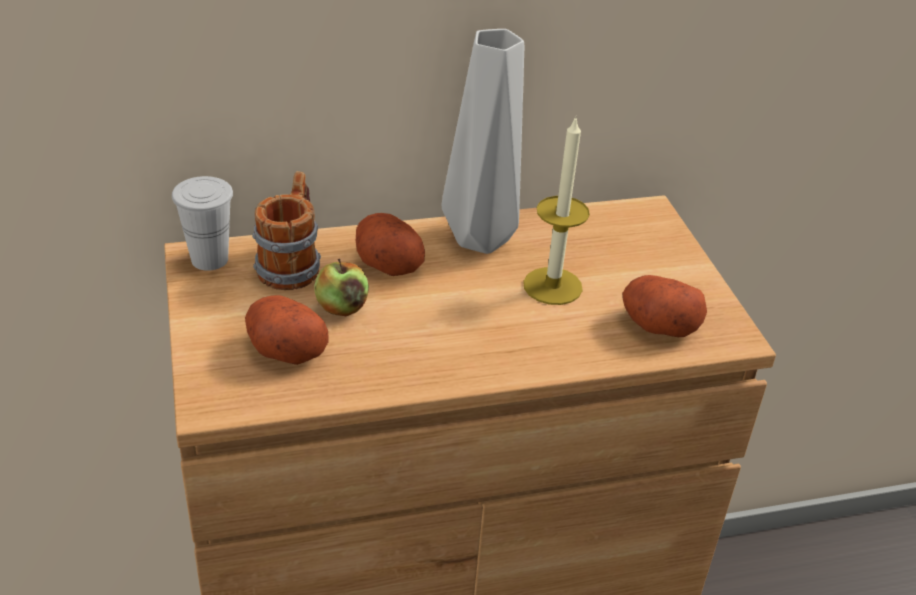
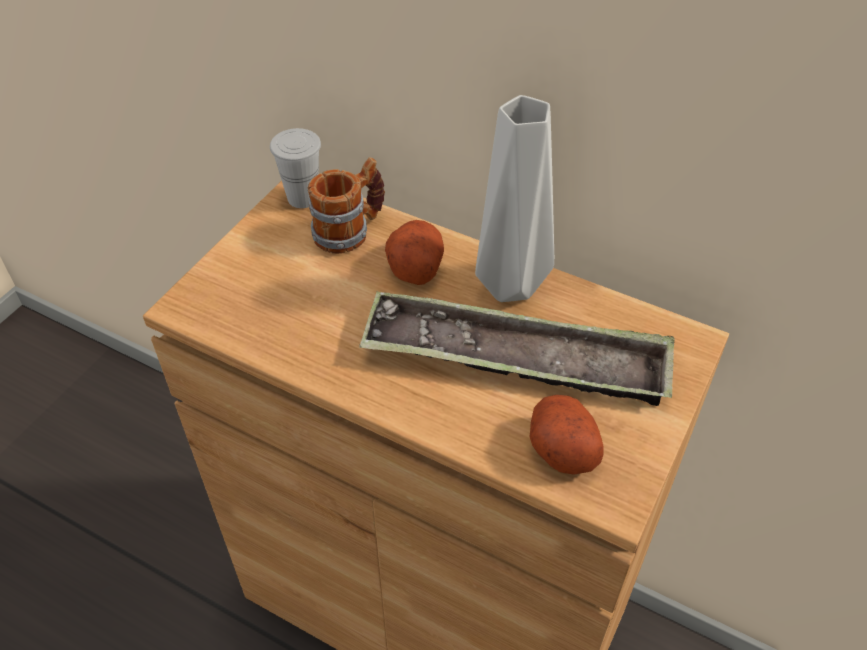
camera: 45 degrees right, 10 degrees up
potato [245,295,328,365] -> none
apple [314,259,369,316] -> none
candle [523,117,590,305] -> tray [359,291,675,406]

